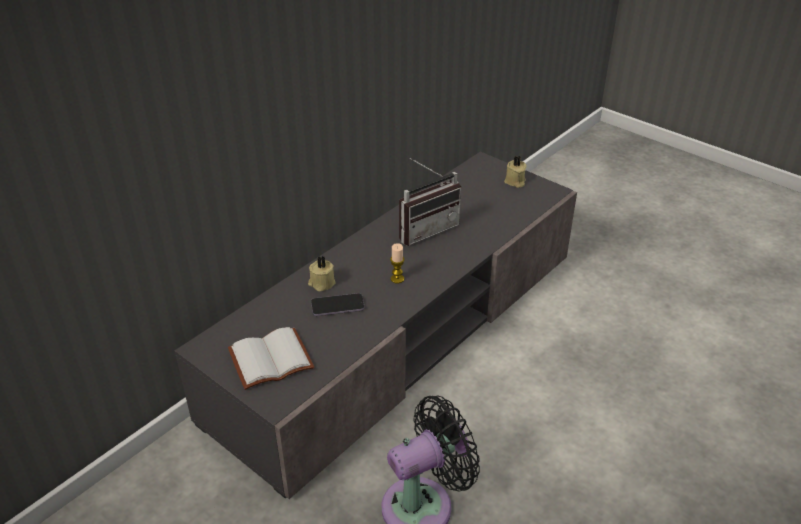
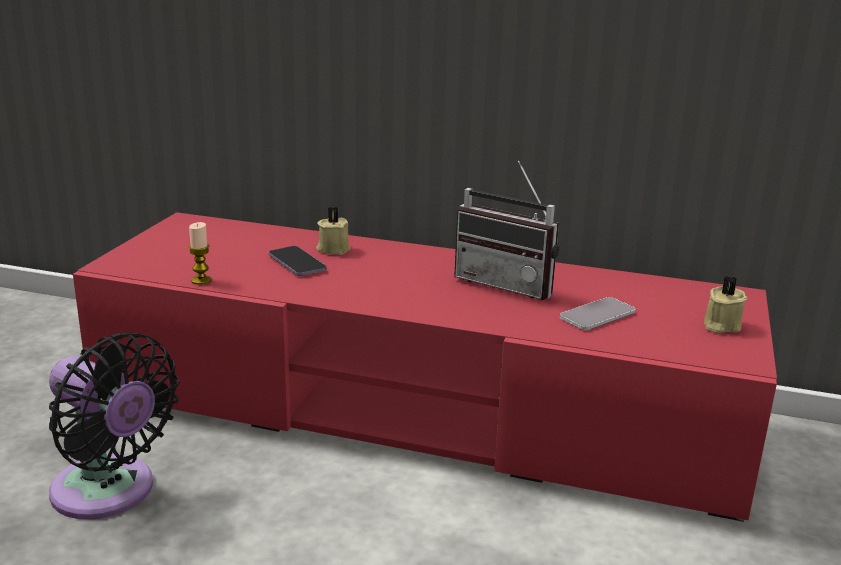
camera: 65 degrees right, 15 degrees down
grey tv stand [175,152,577,499] -> red tv stand [73,212,777,522]
white book [228,327,314,390] -> none
candle [390,243,404,284] -> candle moved to [188,222,212,285]
none -> phone [560,297,635,330]

